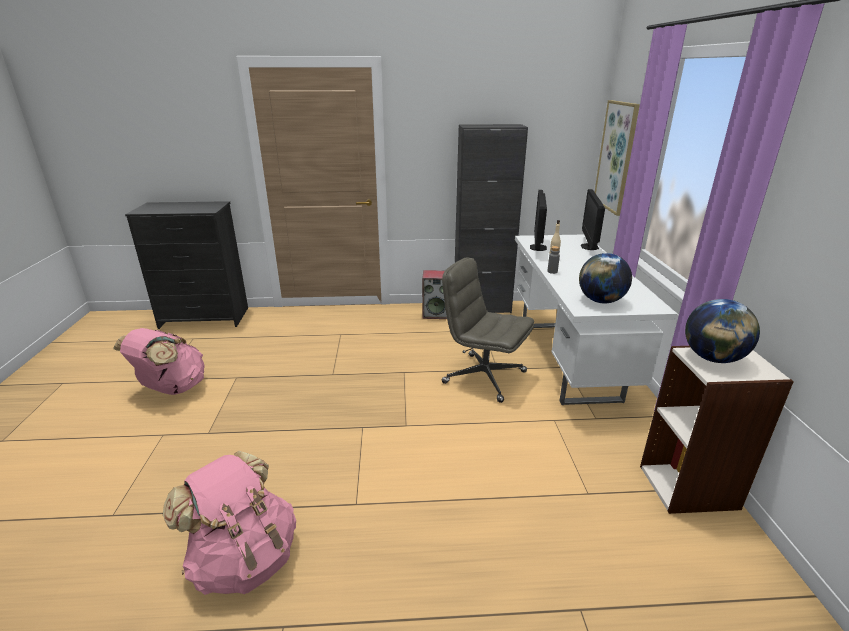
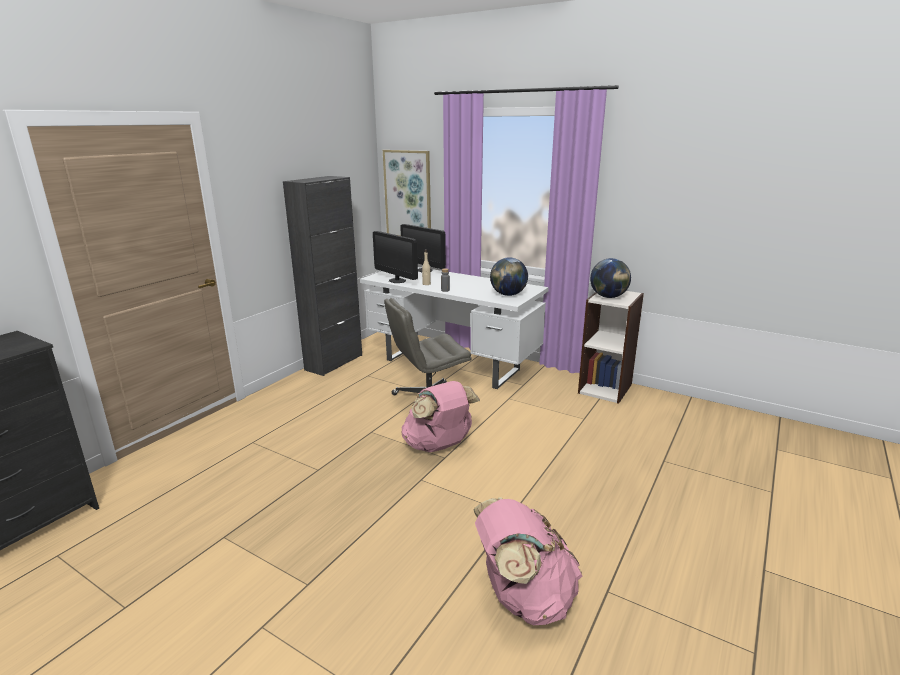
camera: 55 degrees left, 5 degrees down
pink backpack [113,328,205,395] -> pink backpack moved to [401,381,480,452]
speaker [422,270,447,319] -> none

